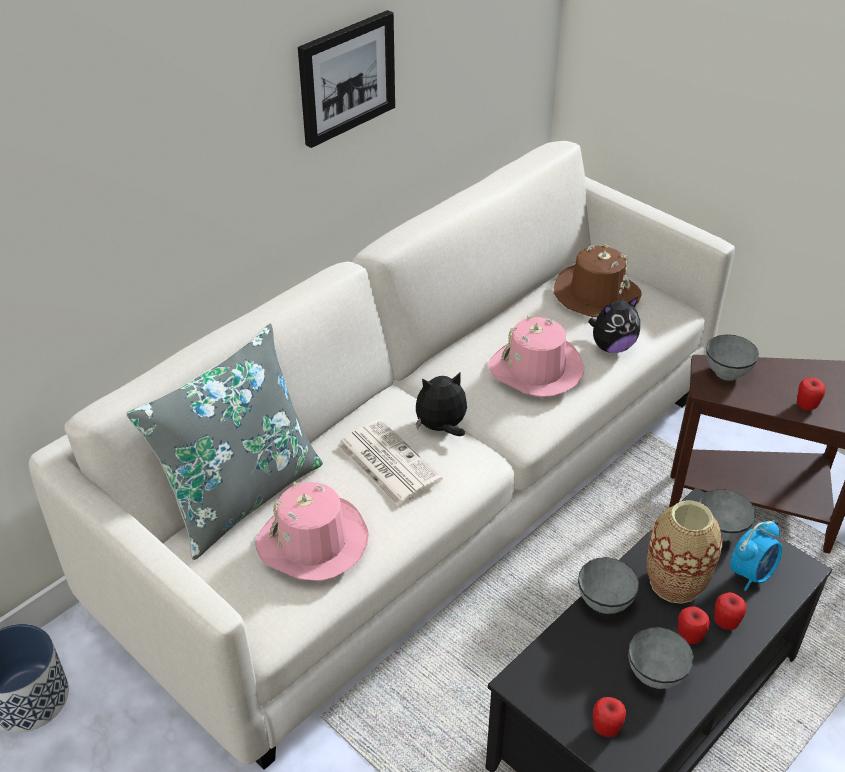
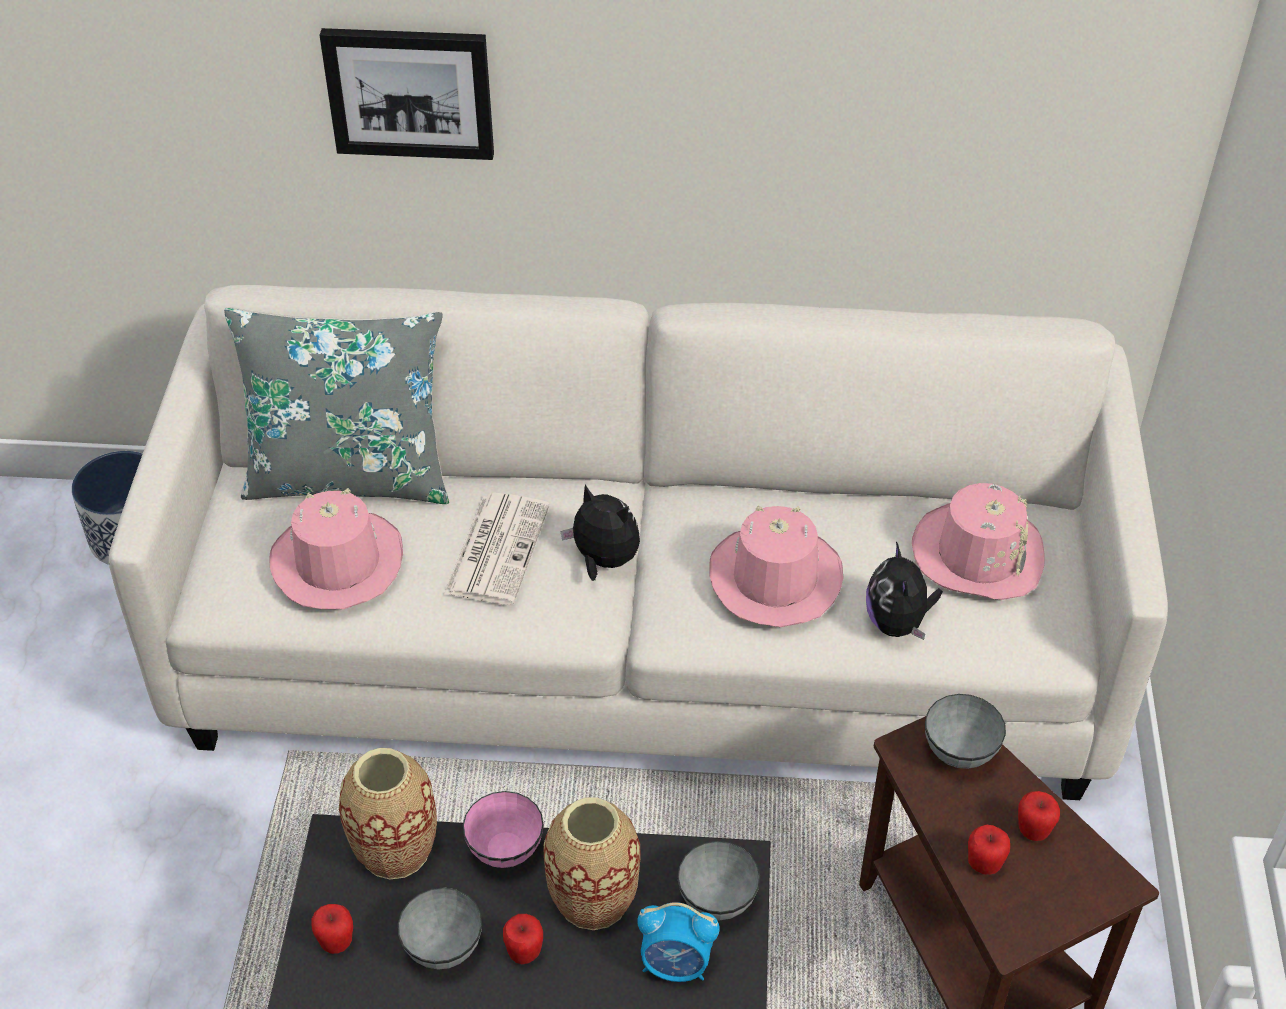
camera: 50 degrees right, 5 degrees up
picture [298,10,395,148] -> picture moved to [319,28,494,160]
brown hat [554,244,642,317] -> pink hat [912,483,1045,600]
grey bowl [578,557,639,614] -> pink bowl [463,791,543,868]
plush toy [588,297,640,353] -> plush toy turned 60 degrees clockwise [866,542,943,640]
apple [714,592,746,630] -> apple moved to [1018,791,1060,841]
none -> vase [339,748,437,879]

